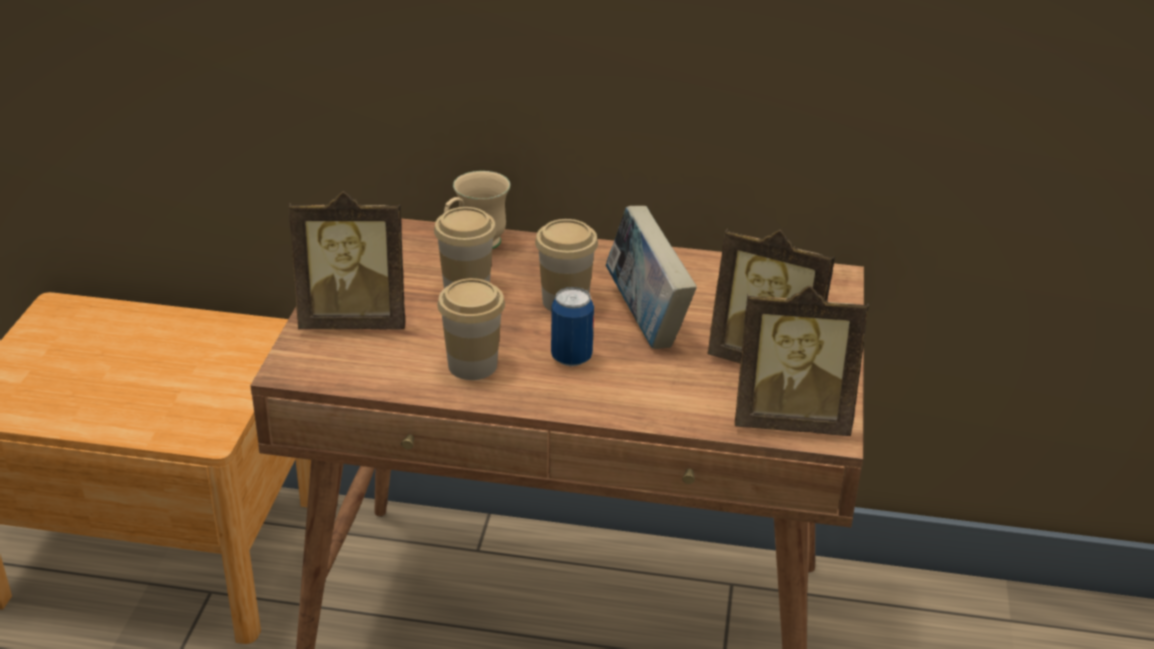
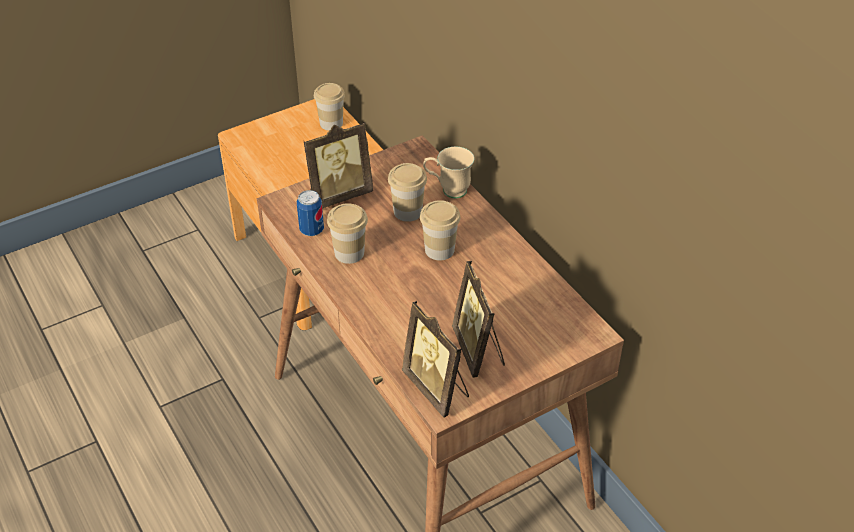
camera: 50 degrees right, 10 degrees up
picture frame [289,191,405,330] -> picture frame turned 75 degrees counterclockwise [303,122,373,209]
can [551,287,594,367] -> can moved to [297,190,324,236]
book [606,206,697,349] -> none
none -> cup [314,83,345,131]

